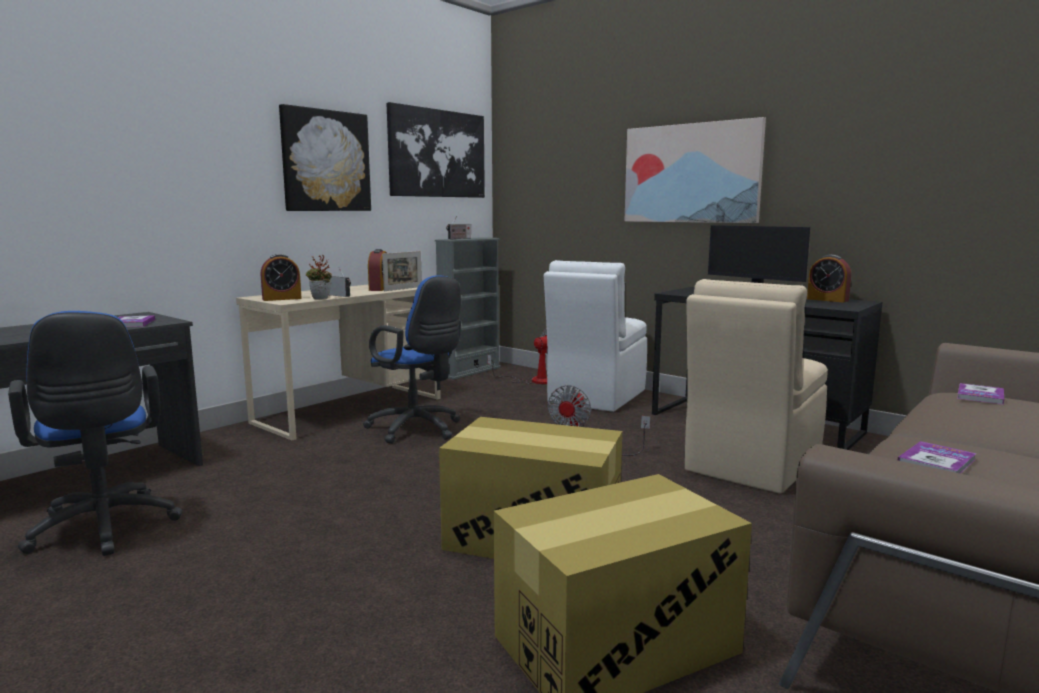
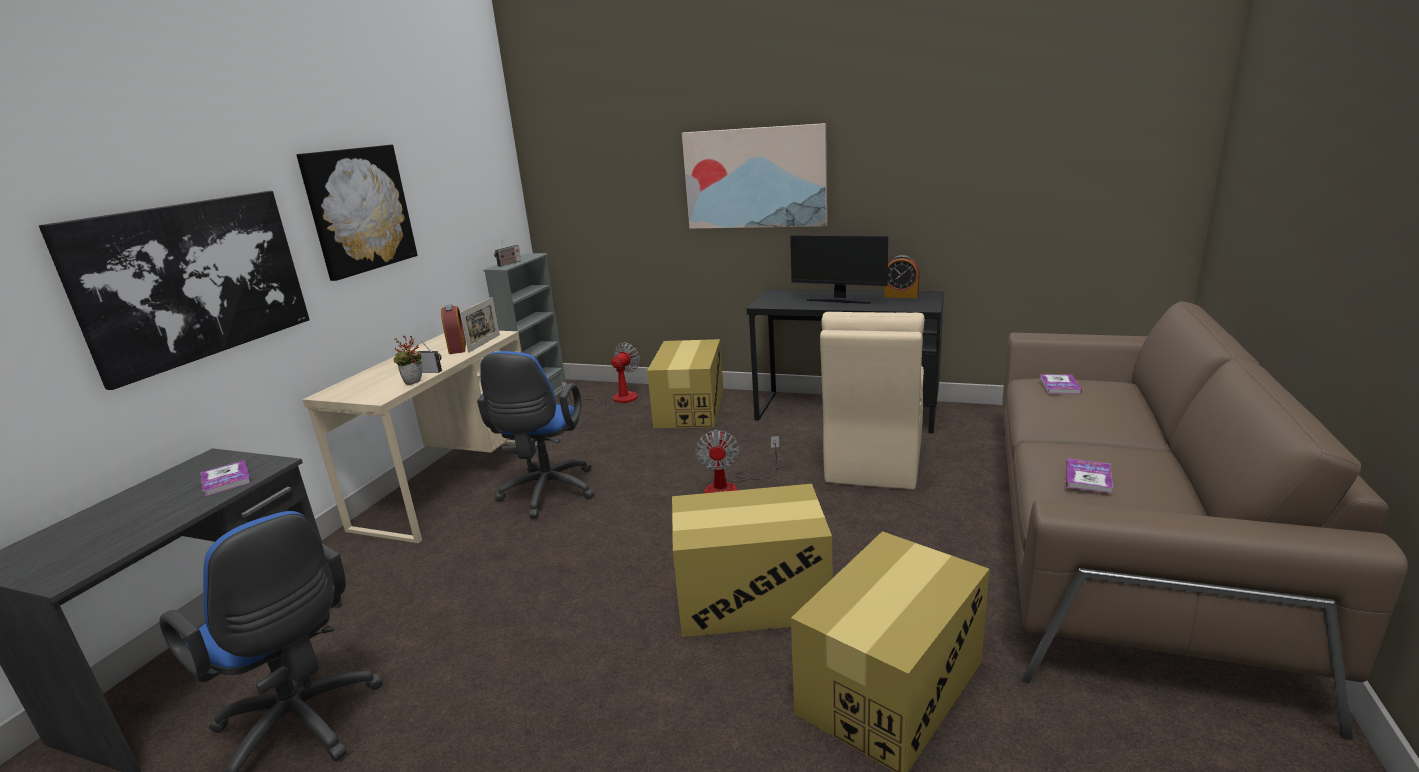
camera: 20 degrees left, 10 degrees up
alarm clock [261,254,302,301] -> none
blue office chair [363,275,461,444] -> blue office chair turned 75 degrees clockwise [477,351,594,518]
picture [386,102,485,198] -> picture moved to [39,191,310,390]
white chair [544,260,647,412] -> cardboard box [647,339,724,428]

